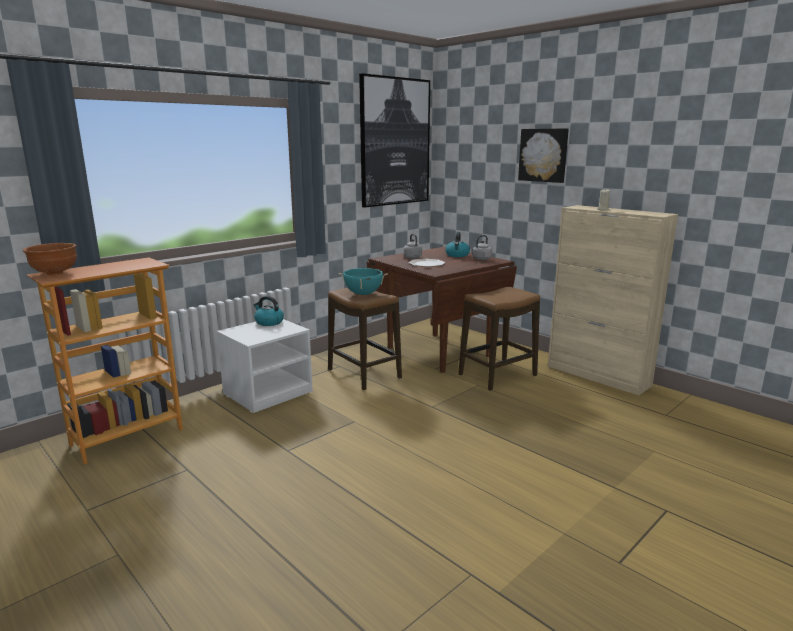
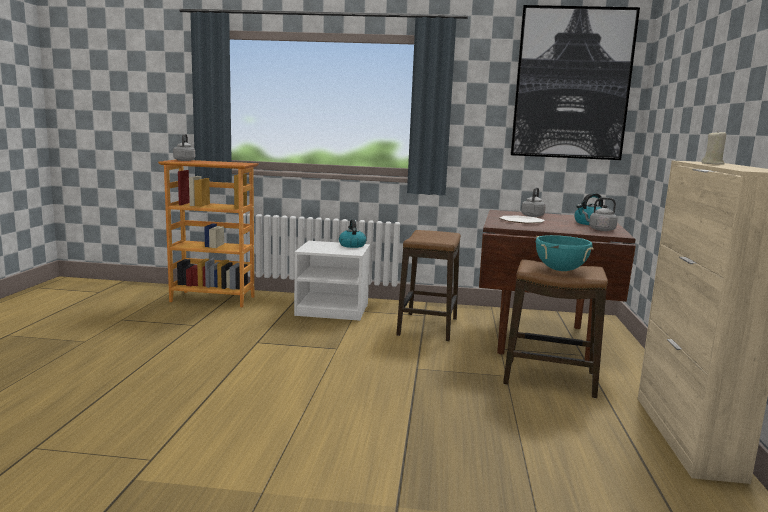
camera: 50 degrees right, 5 degrees down
brown bowl [23,243,77,275] -> grey kettle [173,134,195,161]
turquoise cooking pot [338,268,388,295] -> turquoise cooking pot moved to [536,235,594,271]
picture [518,128,569,183] -> none

